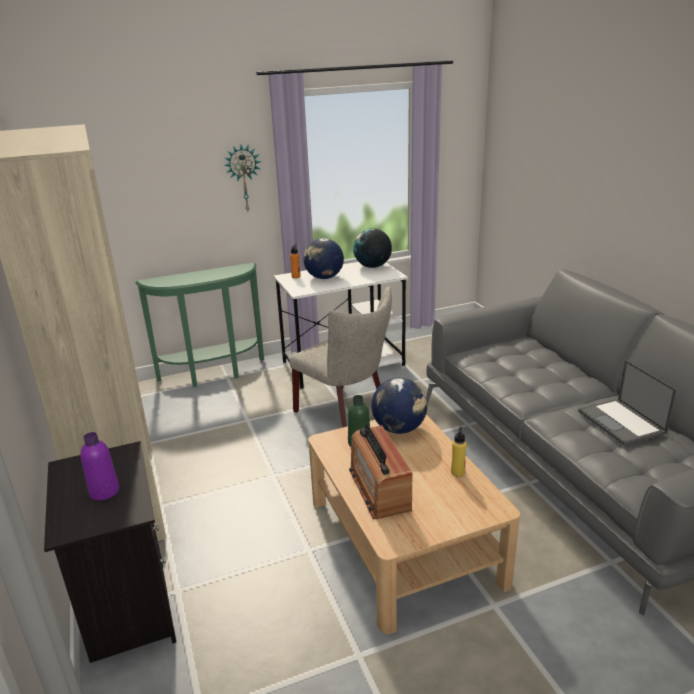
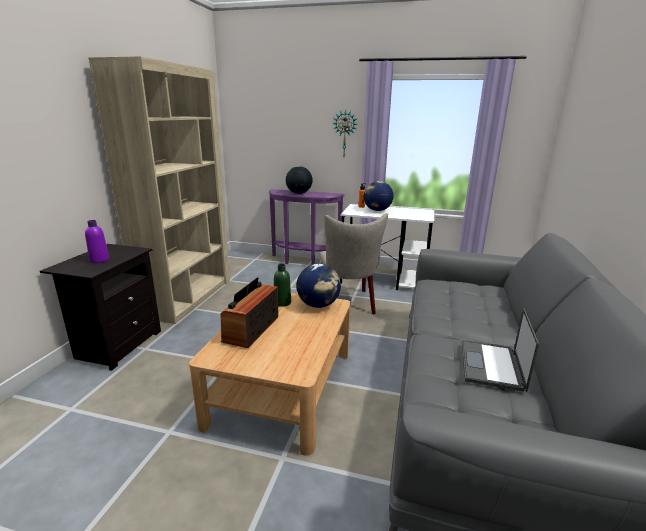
camera: 35 degrees right, 5 degrees down
green console table [135,262,264,387] -> purple console table [269,189,345,265]
globe [353,228,392,268] -> globe moved to [286,166,313,194]
yellow bottle [451,427,467,477] -> none

